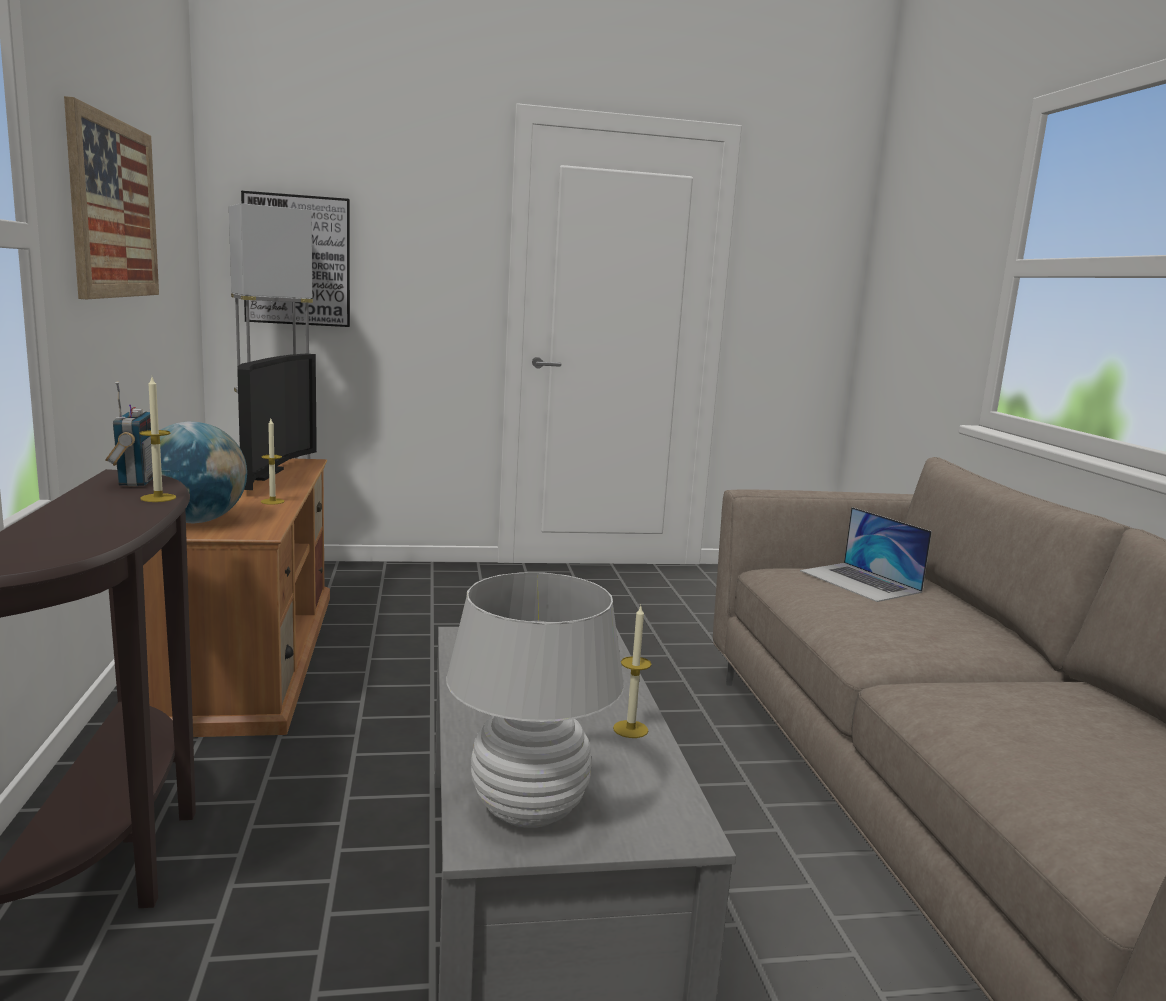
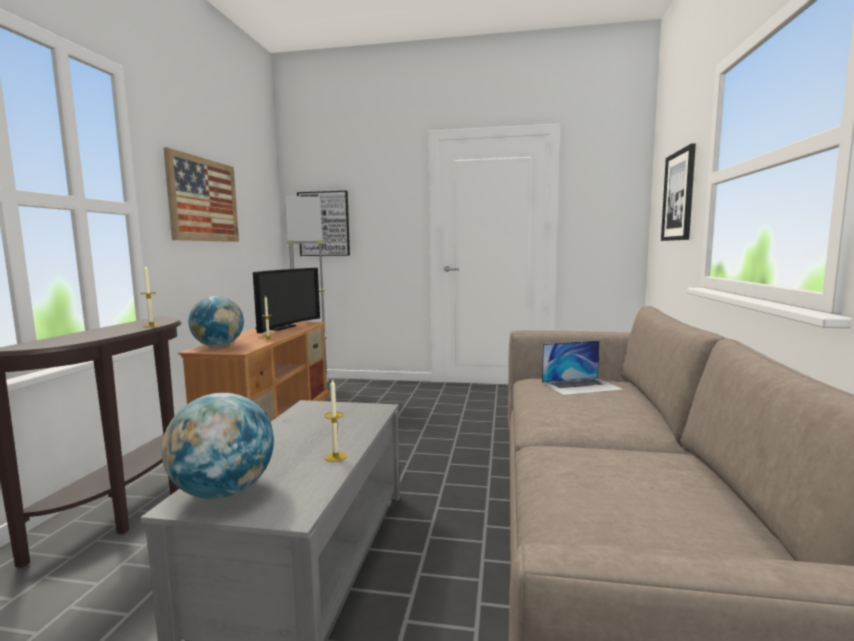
camera: 20 degrees right, 5 degrees down
radio [106,381,153,486] -> none
white table lamp [446,572,624,828] -> globe [161,393,274,499]
laptop [800,507,932,602] -> laptop turned 90 degrees counterclockwise [542,340,624,396]
none -> picture [661,143,696,241]

